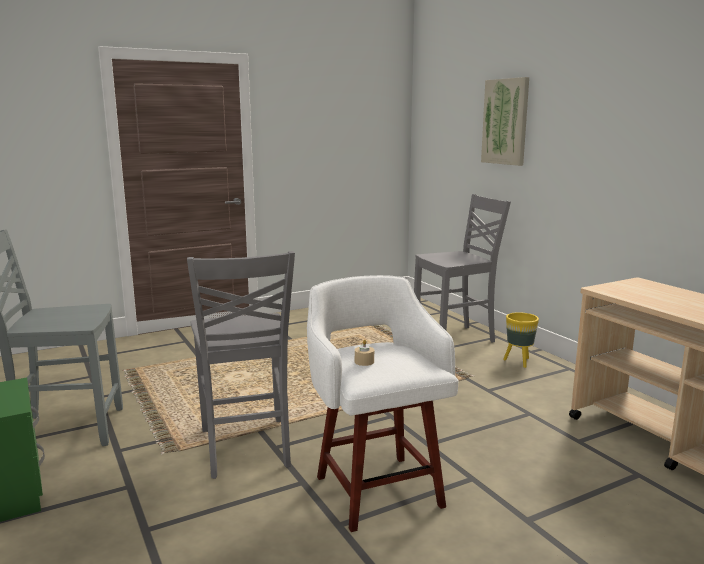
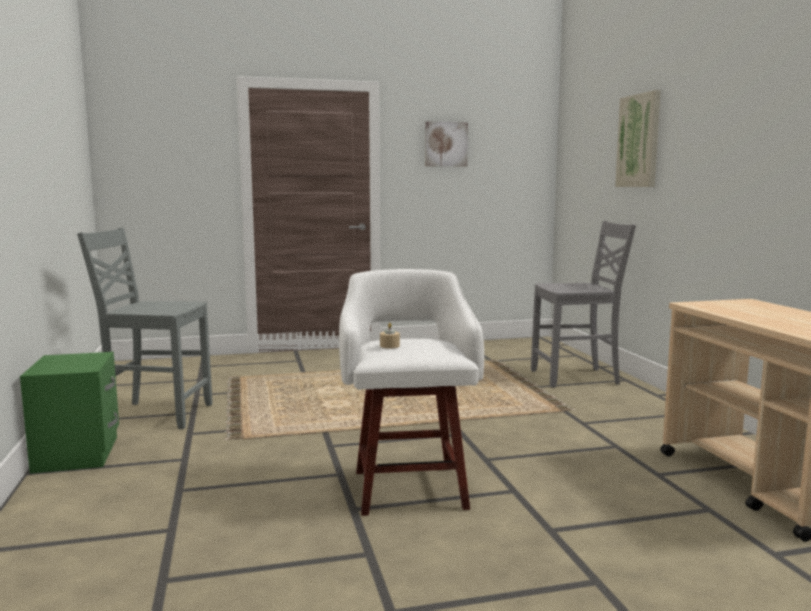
camera: 15 degrees right, 5 degrees down
grey chair [187,251,295,479] -> none
yellow planter [503,312,539,368] -> none
none -> picture [425,122,468,166]

